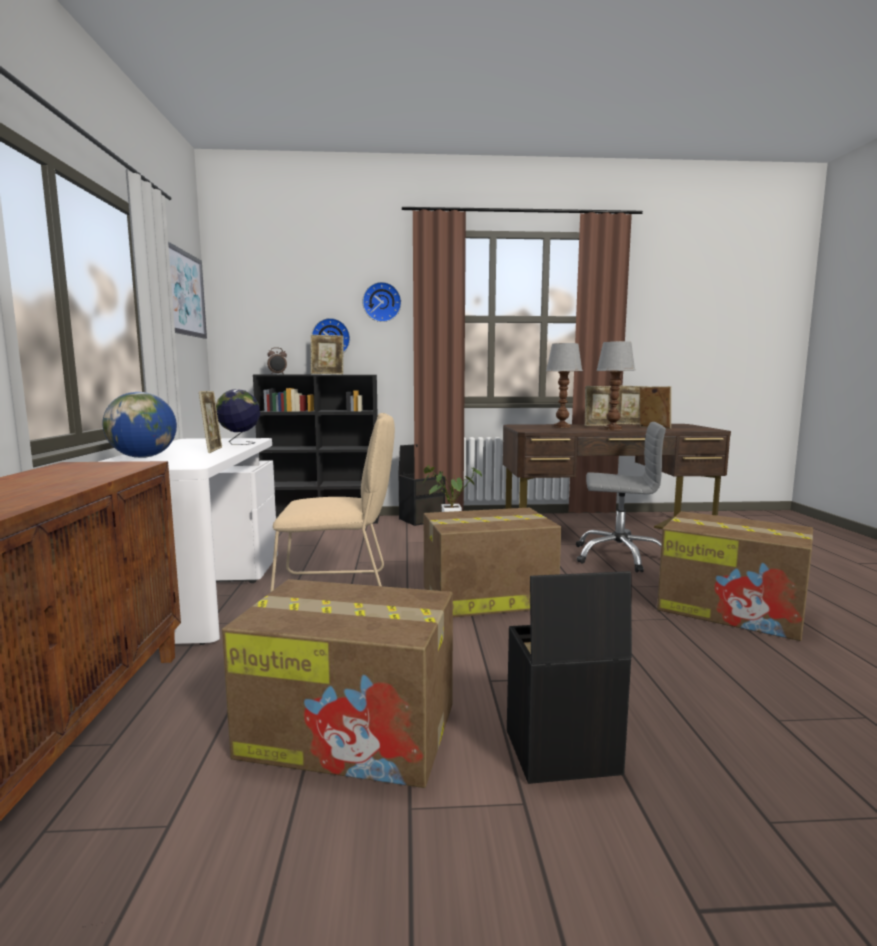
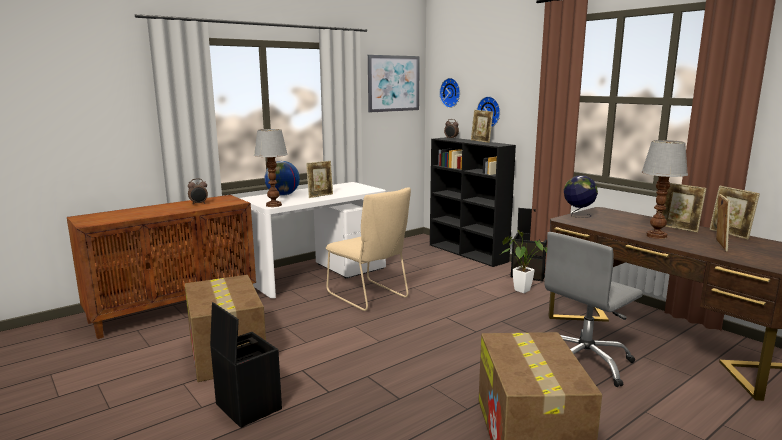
camera: 55 degrees right, 5 degrees up
globe [216,389,260,445] -> globe moved to [564,175,598,218]
wall clock [362,282,402,322] -> wall clock moved to [440,78,460,108]
cardboard box [424,508,561,618] -> none
table lamp [546,343,583,428] -> table lamp moved to [254,129,288,207]
grey office chair [576,422,666,573] -> grey office chair turned 75 degrees clockwise [544,232,643,387]
none -> alarm clock [188,178,208,205]

